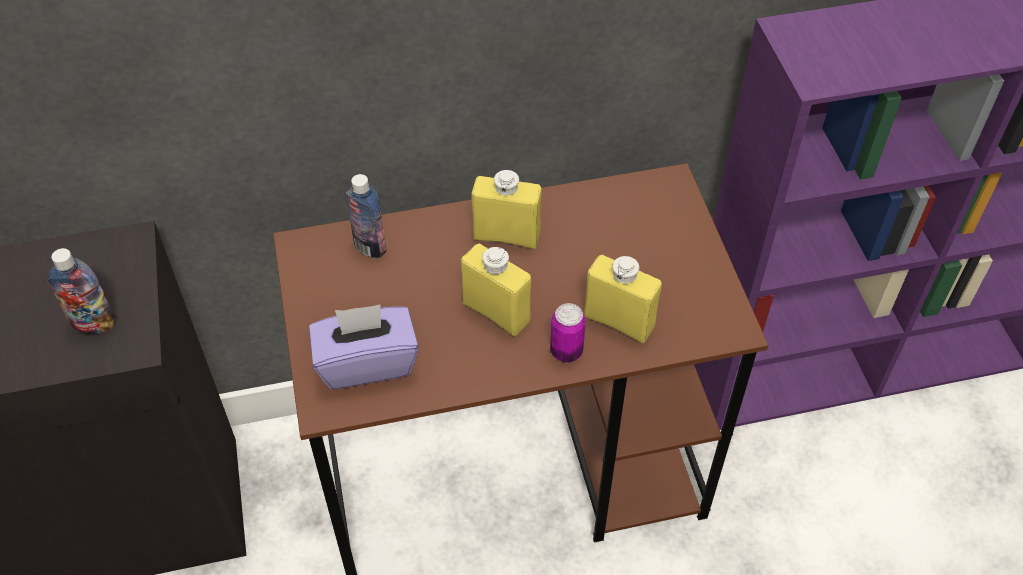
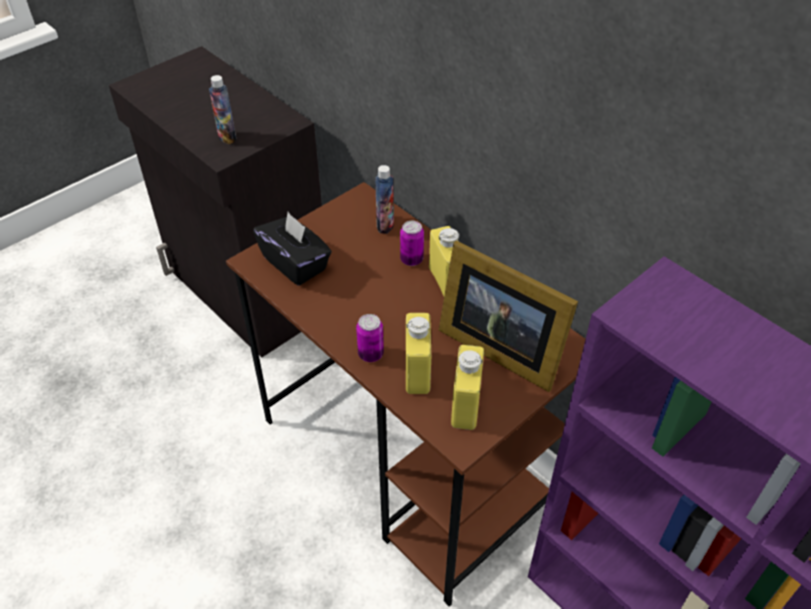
camera: 60 degrees right, 5 degrees down
purple tissue box [309,305,419,389] -> black tissue box [253,212,332,286]
yellow bottle [461,243,531,336] -> yellow bottle moved to [451,345,484,430]
none -> can [400,221,424,266]
none -> picture frame [439,241,578,392]

